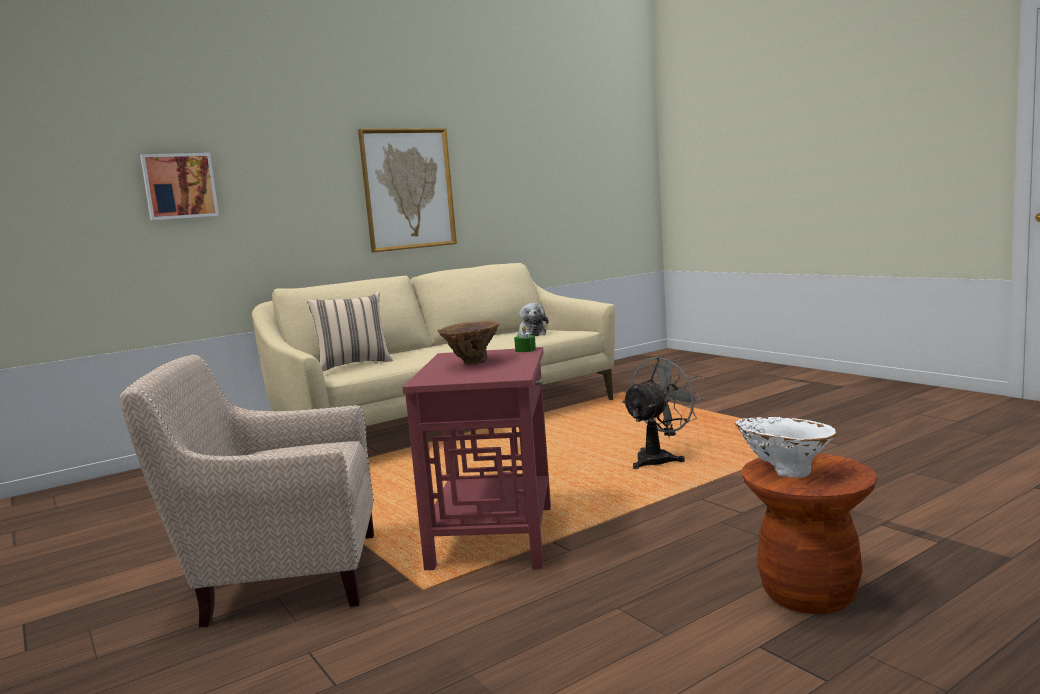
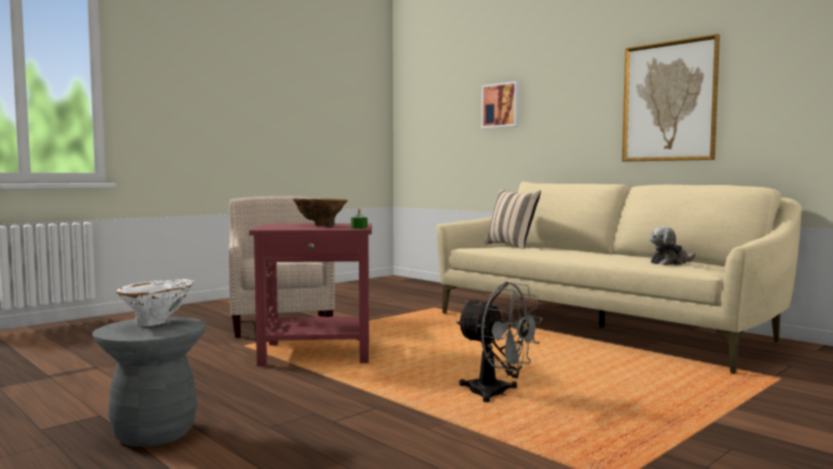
camera: 80 degrees right, 5 degrees down
brown stool [742,453,877,614] -> grey stool [92,317,206,447]

